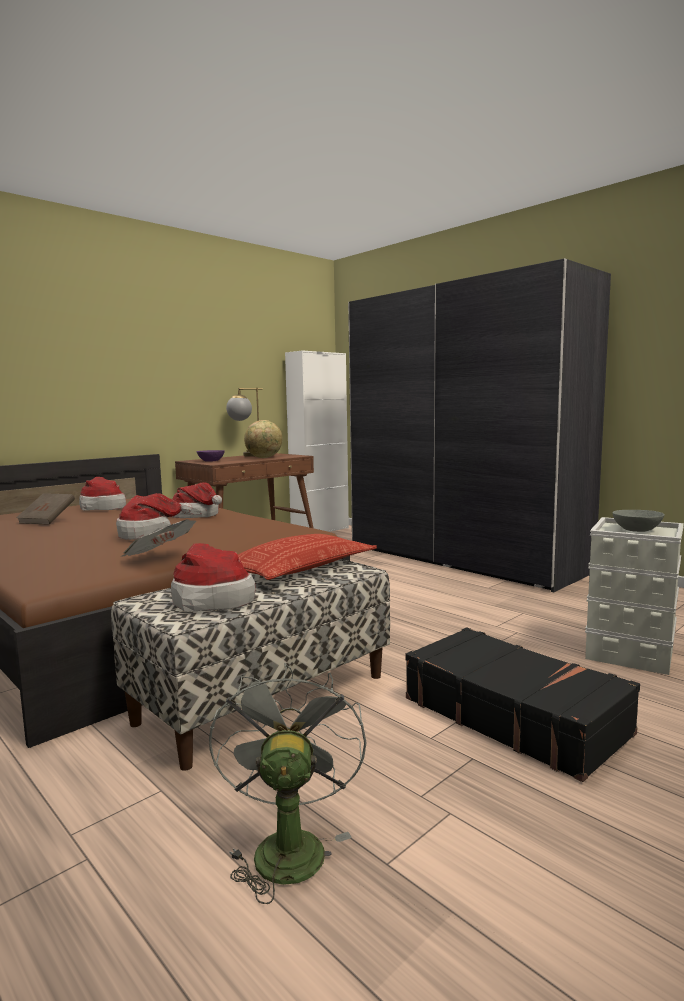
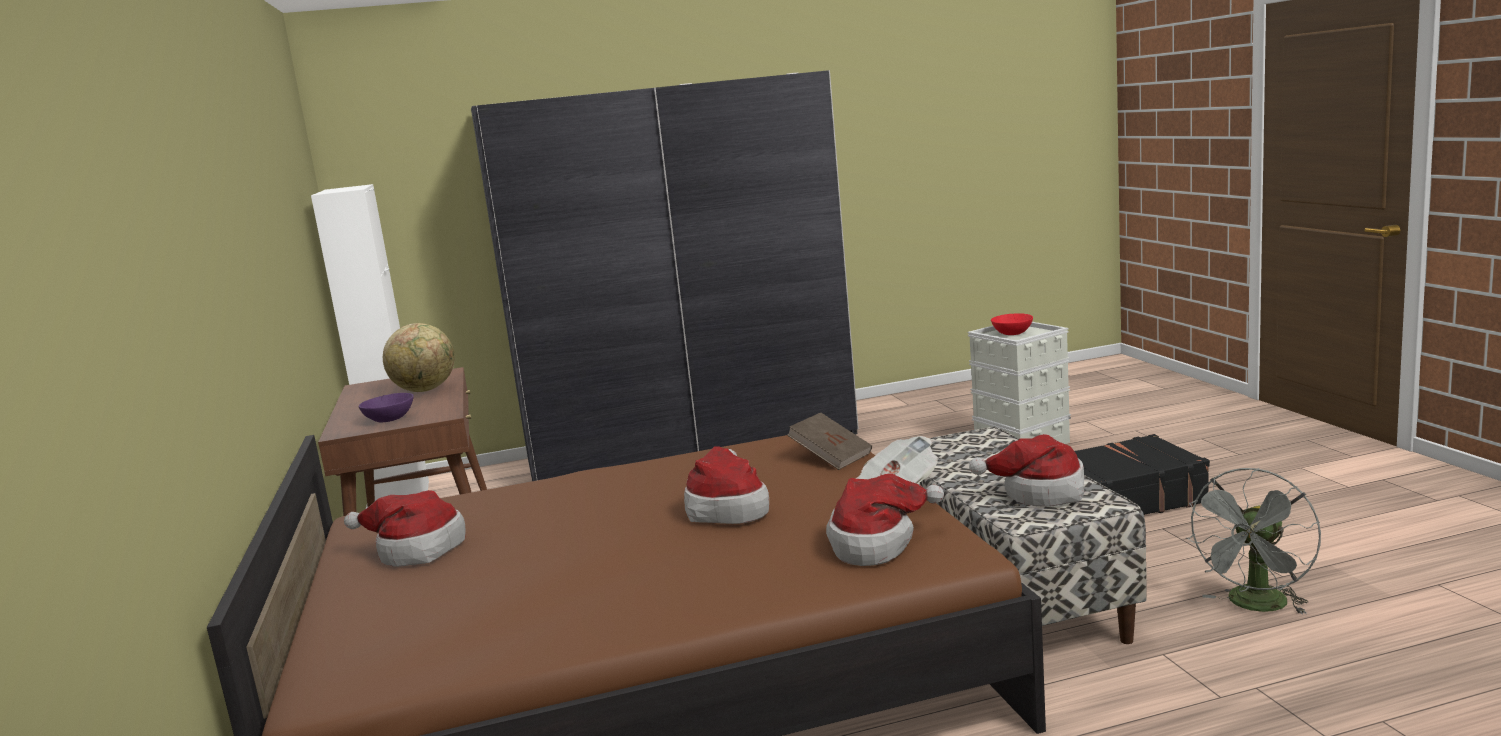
camera: 60 degrees left, 5 degrees up
brown book [16,493,75,525] -> brown book moved to [787,413,872,470]
hat [172,482,222,518] -> hat moved to [826,473,944,566]
grey fan [209,663,366,904] -> grey fan turned 75 degrees counterclockwise [1186,468,1321,615]
table lamp [226,388,263,457] -> none
pillow [238,534,377,580] -> none
grey bowl [612,510,665,532] -> red bowl [991,313,1033,335]

